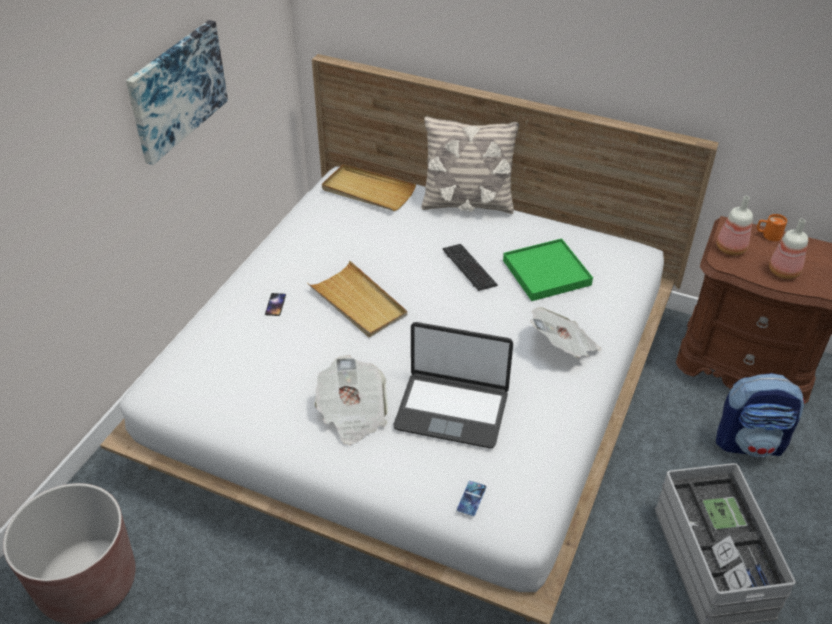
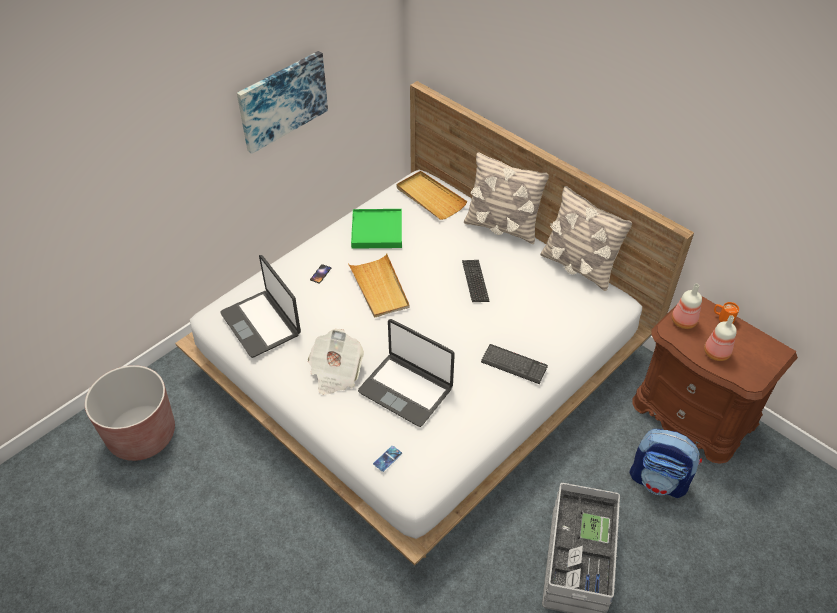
camera: 20 degrees right, 5 degrees up
green tray [503,238,593,301] -> green tray moved to [351,209,402,249]
newspaper [530,307,601,358] -> keyboard [481,344,548,384]
none -> laptop [220,255,301,358]
none -> beige pillow [540,186,632,291]

